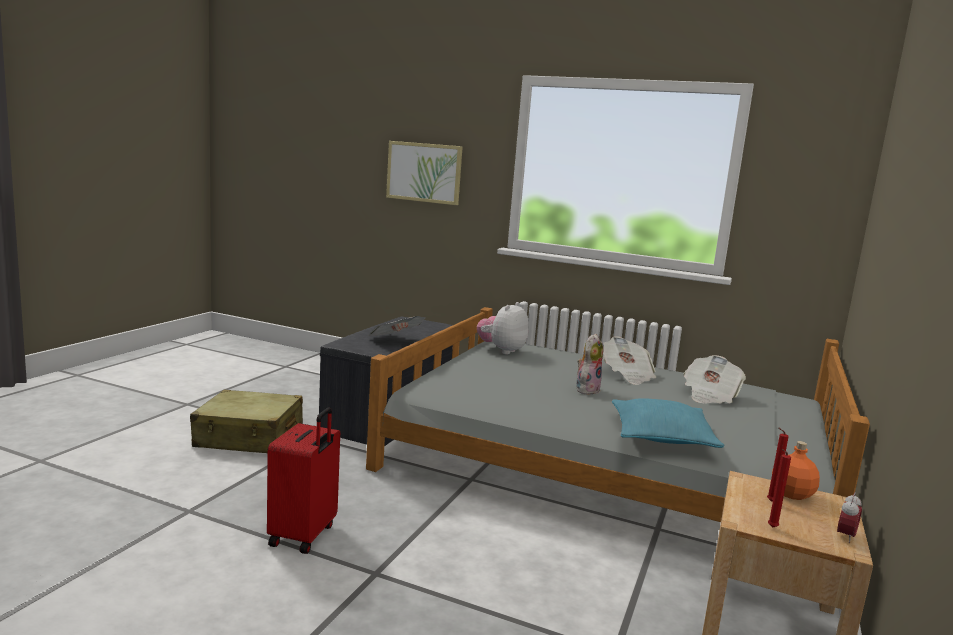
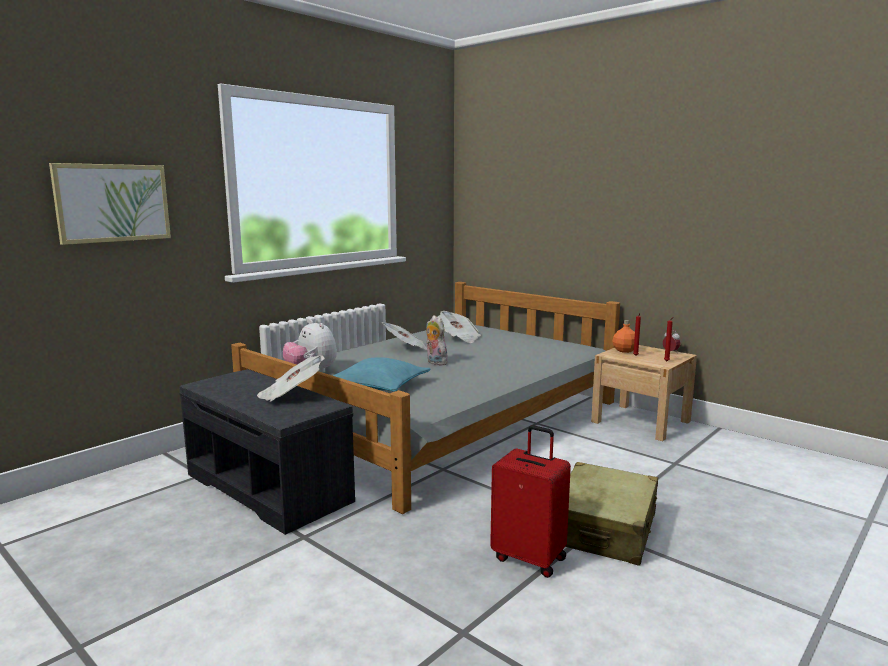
camera: 70 degrees left, 0 degrees up
beige suitcase [190,390,303,453] -> beige suitcase moved to [565,462,658,566]
turquoise pillow [612,398,724,448] -> turquoise pillow moved to [333,357,431,392]

